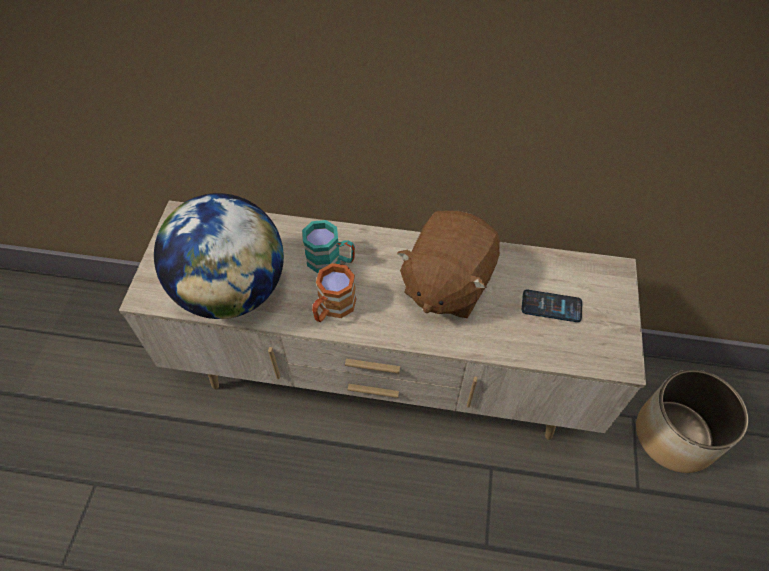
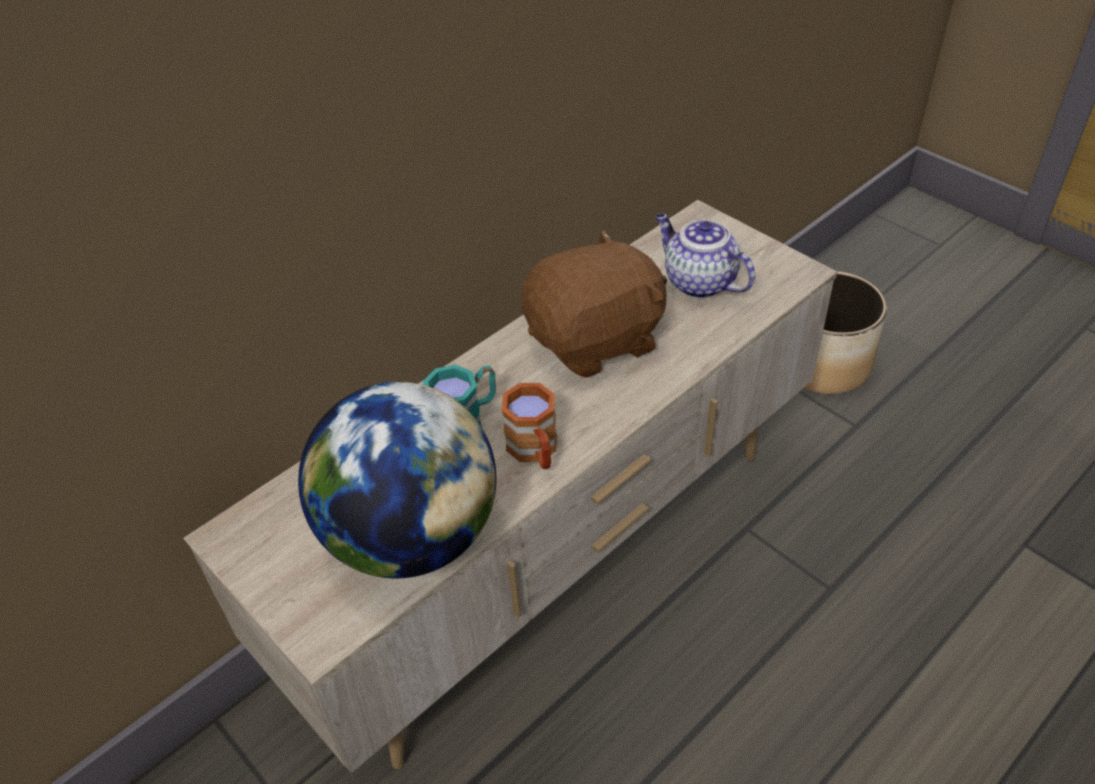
camera: 50 degrees left, 10 degrees down
brown plush toy [397,211,500,318] -> brown plush toy turned 90 degrees counterclockwise [522,229,667,378]
phone [522,290,582,322] -> teapot [655,213,755,299]

